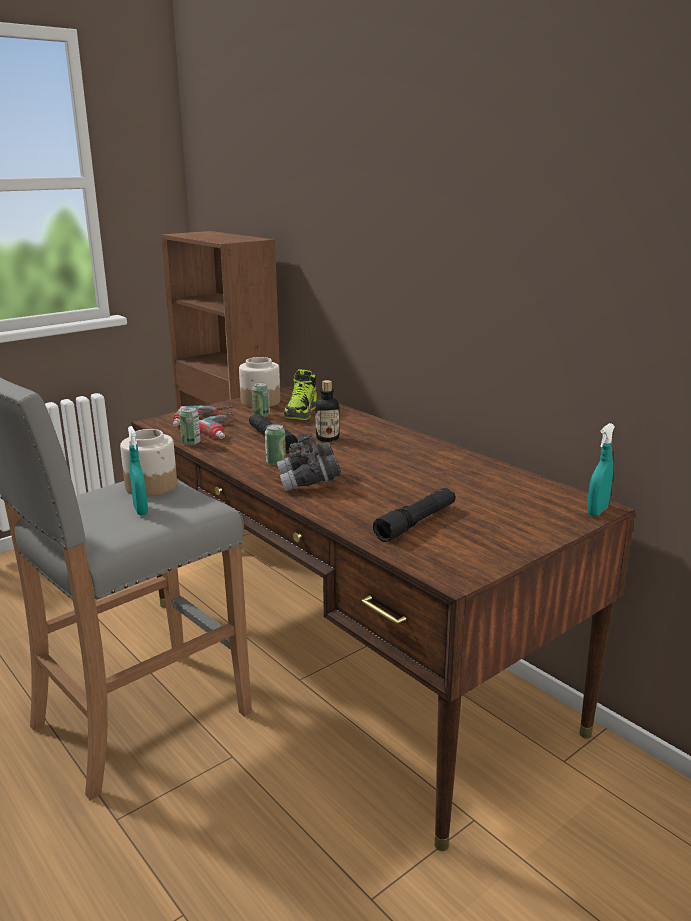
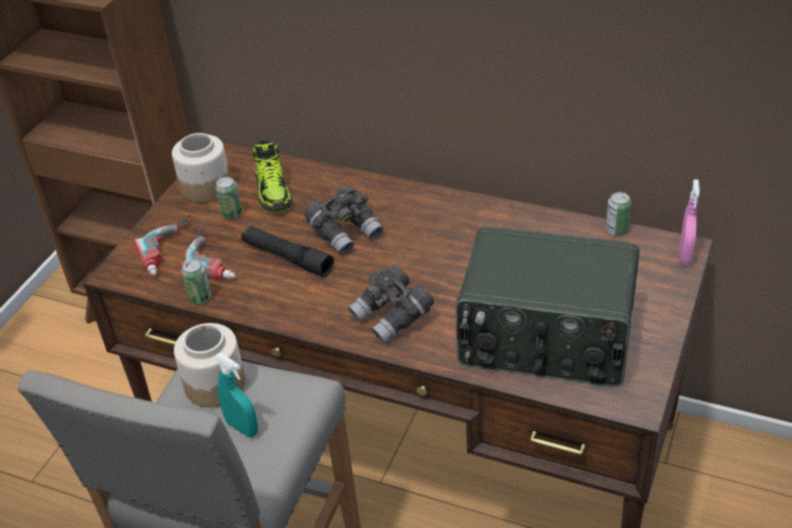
camera: 25 degrees left, 20 degrees up
can [265,424,286,465] -> can moved to [606,192,631,236]
bottle [315,380,340,442] -> grey binoculars [304,186,383,255]
black flashlight [373,488,456,542] -> radio [456,226,640,387]
turquoise spray bottle [587,423,615,516] -> pink spray bottle [680,179,700,266]

